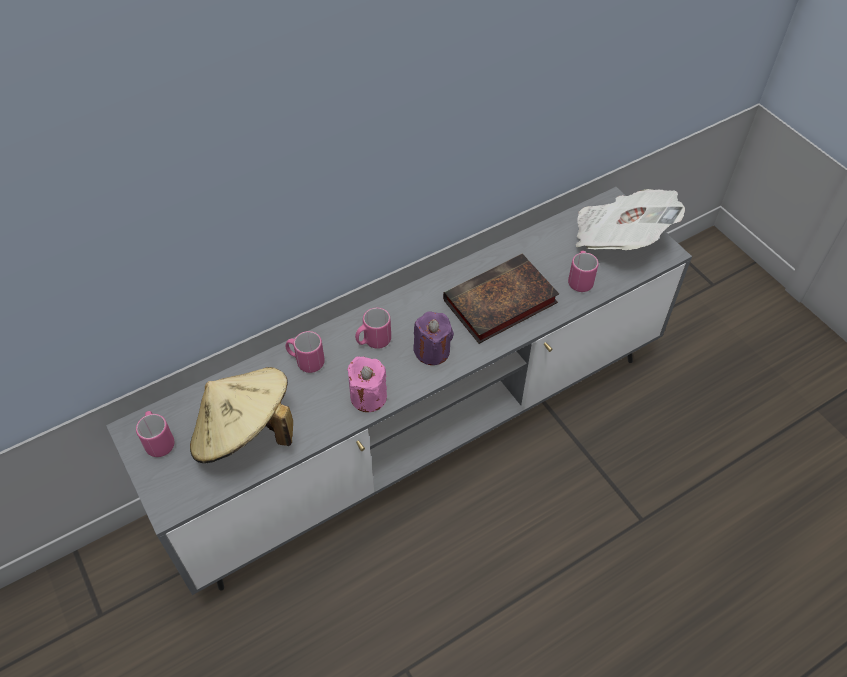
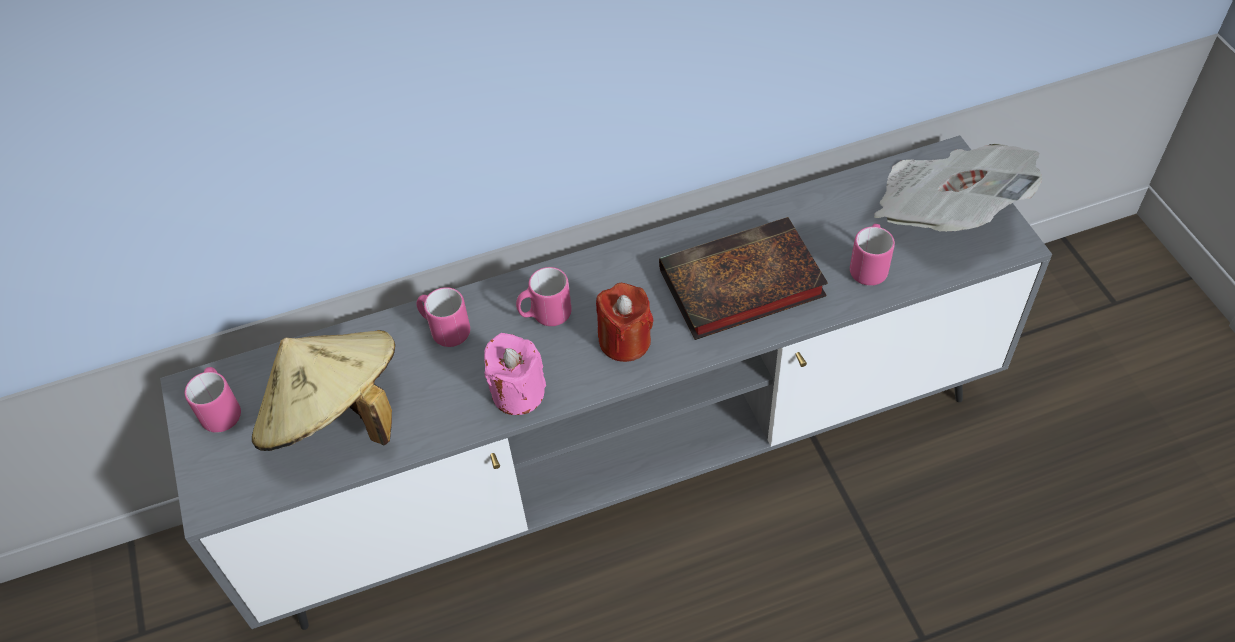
camera: 15 degrees right, 0 degrees up
purple candle [413,311,454,365] -> red candle [596,283,654,362]

